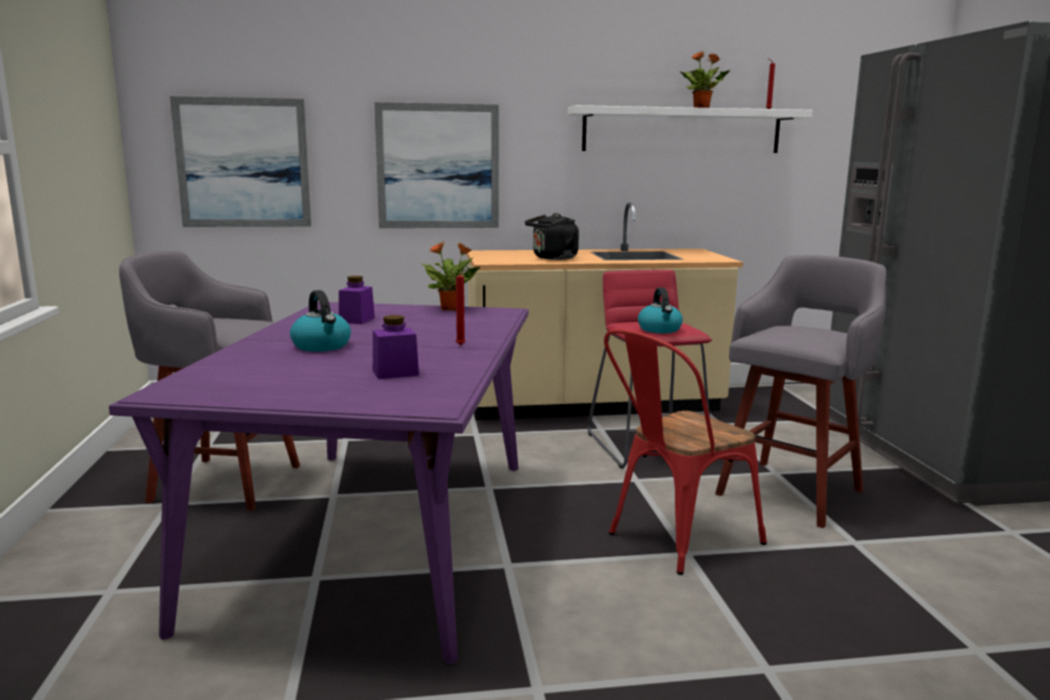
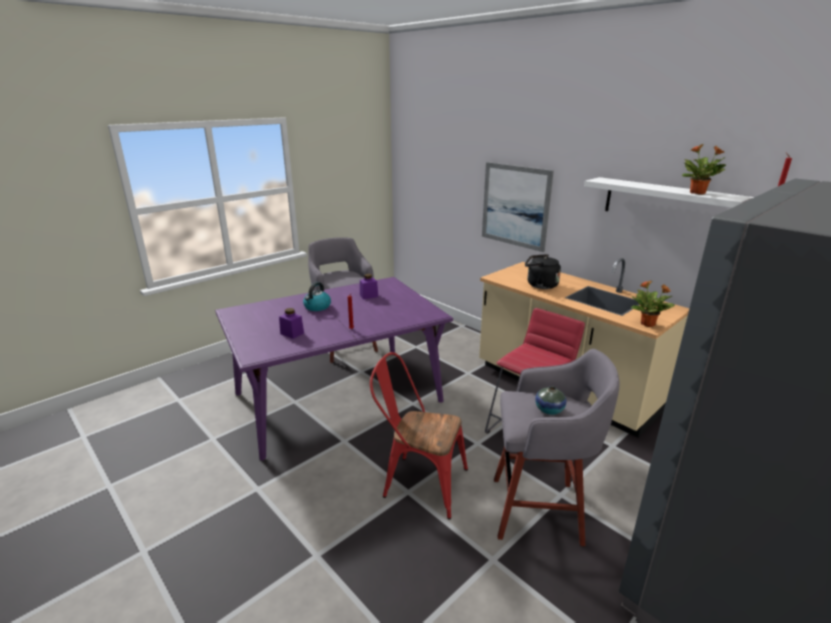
camera: 55 degrees right, 10 degrees up
picture [170,96,311,227] -> none
potted plant [421,242,480,311] -> potted plant moved to [631,280,675,327]
kettle [638,287,683,333] -> none
none -> vase [535,386,567,415]

